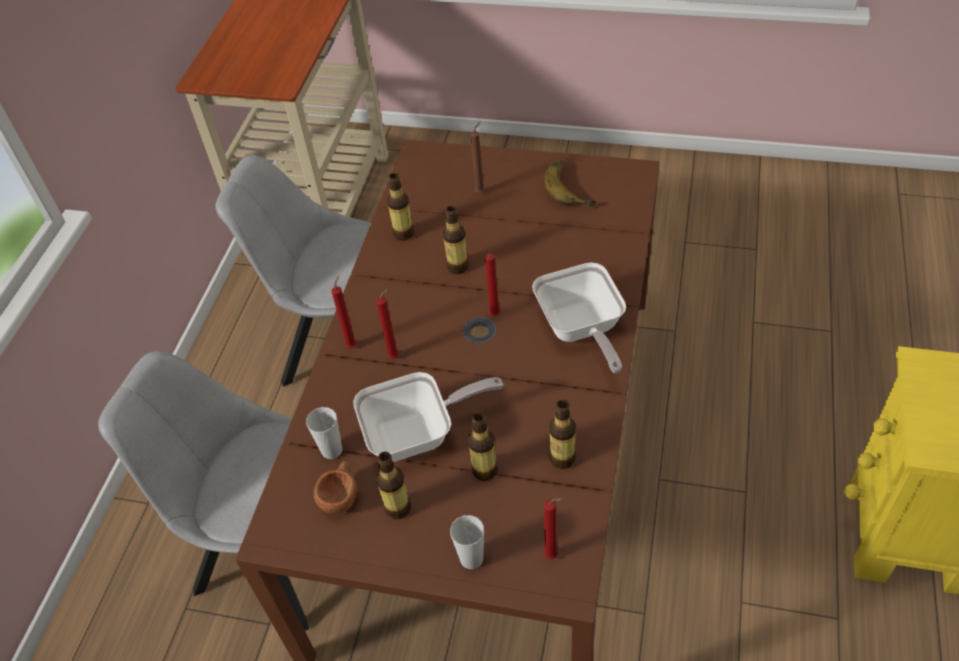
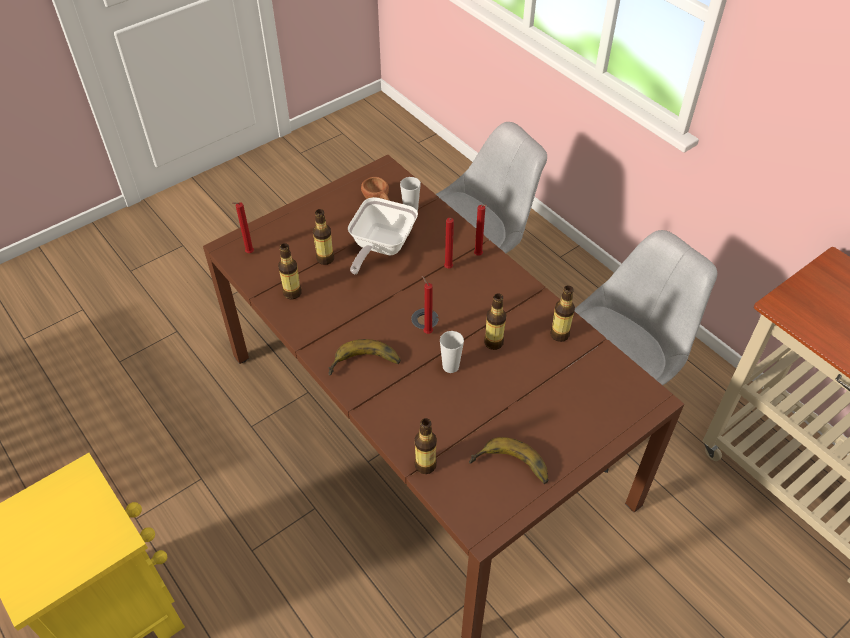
camera: 125 degrees right, 0 degrees up
bottle [376,452,411,519] -> bottle moved to [415,418,437,474]
cup [450,515,484,569] -> cup moved to [440,331,464,373]
brown candle [470,122,485,193] -> none
frying pan [532,262,626,373] -> banana [328,339,401,376]

